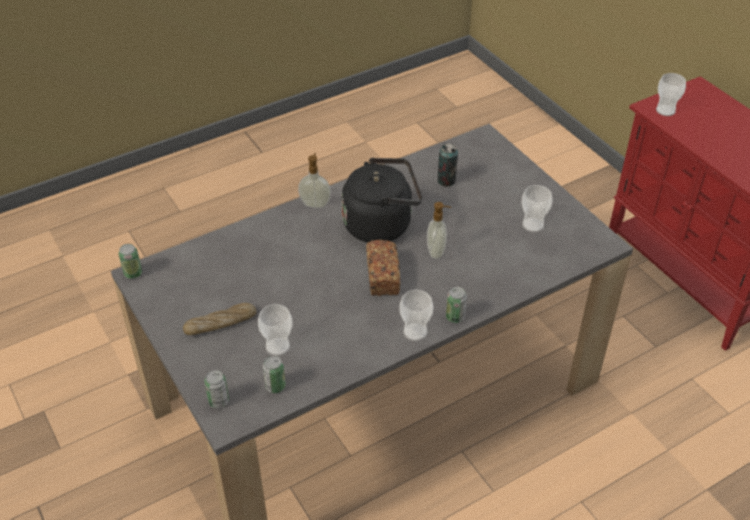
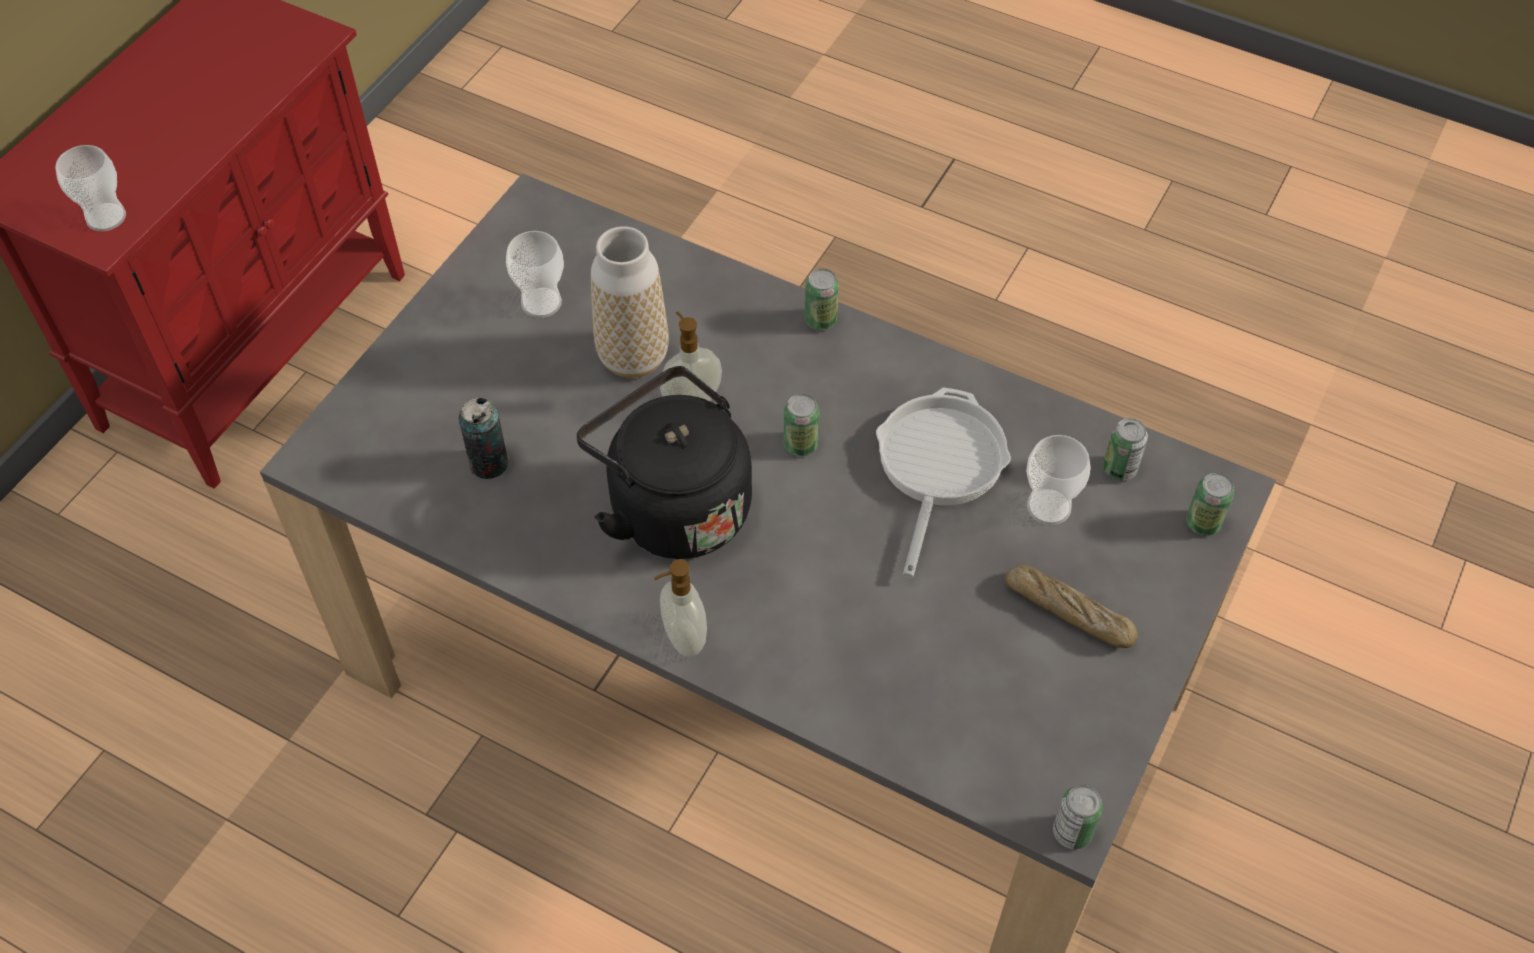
camera: 120 degrees left, 10 degrees up
bread [366,240,400,296] -> can [784,394,819,456]
cup [399,290,434,341] -> none
none -> vase [591,226,669,378]
none -> frying pan [876,388,1011,577]

